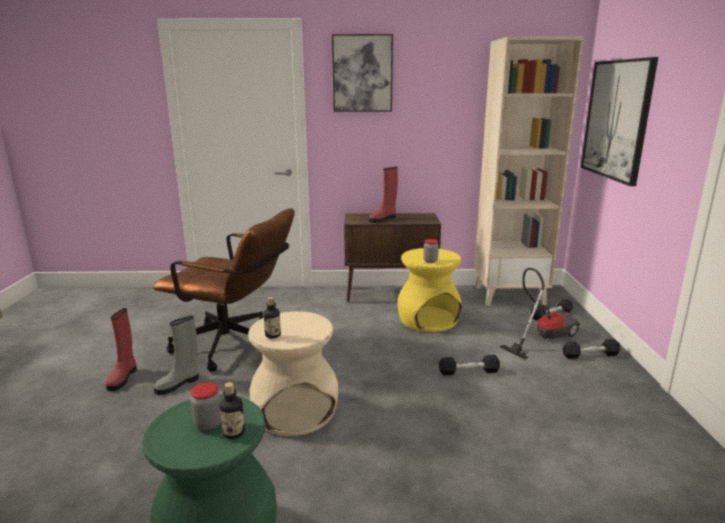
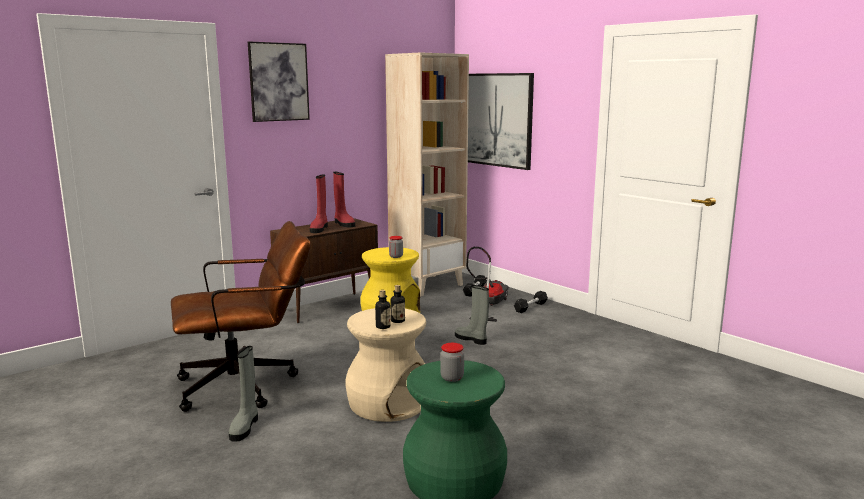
camera: 40 degrees left, 5 degrees down
red boot [106,308,137,391] -> red boot moved to [333,172,355,227]
bottle [220,382,245,439] -> bottle moved to [391,285,405,323]
black dumbbell [439,355,500,375] -> grey boot [455,285,489,345]

